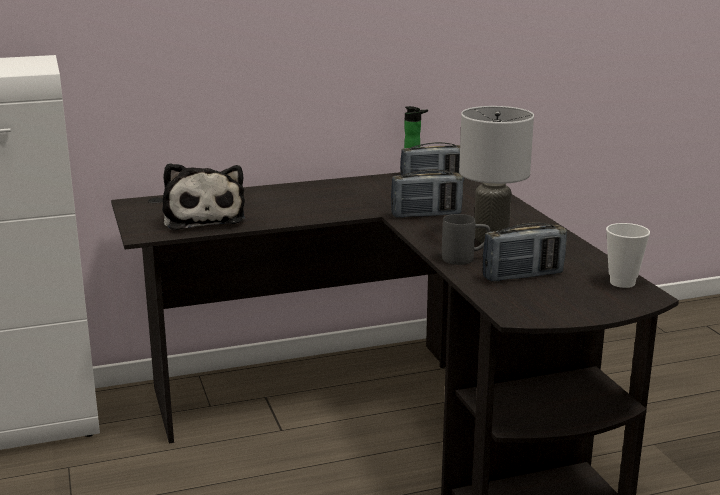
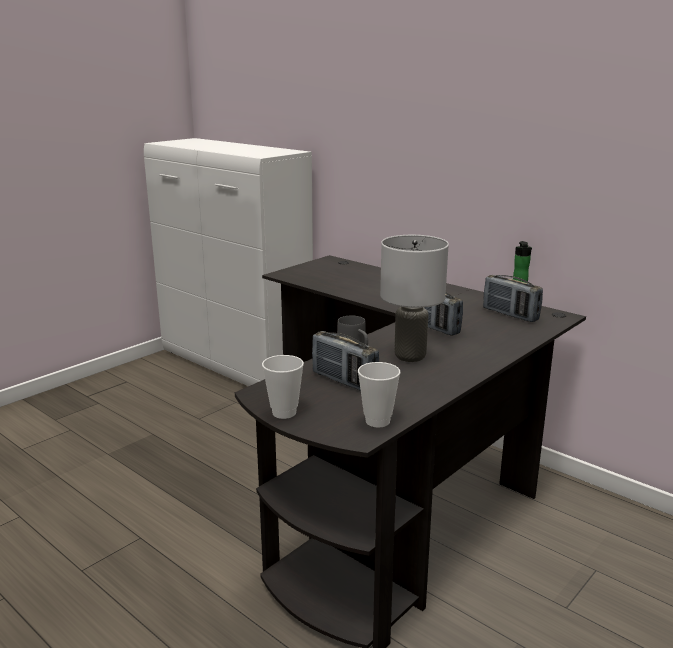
camera: 60 degrees right, 0 degrees up
plush toy [162,163,245,230] -> none
none -> cup [262,355,304,419]

